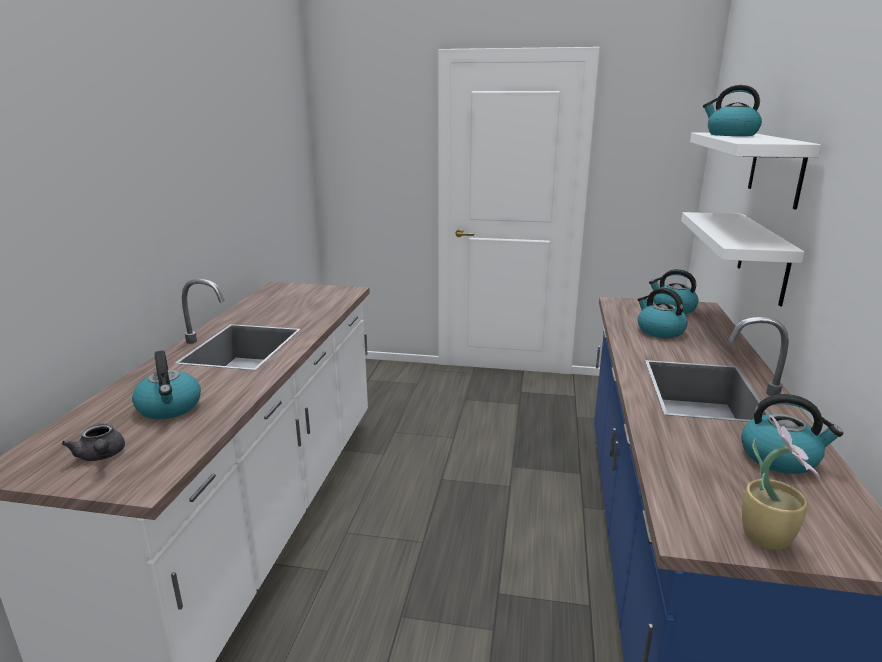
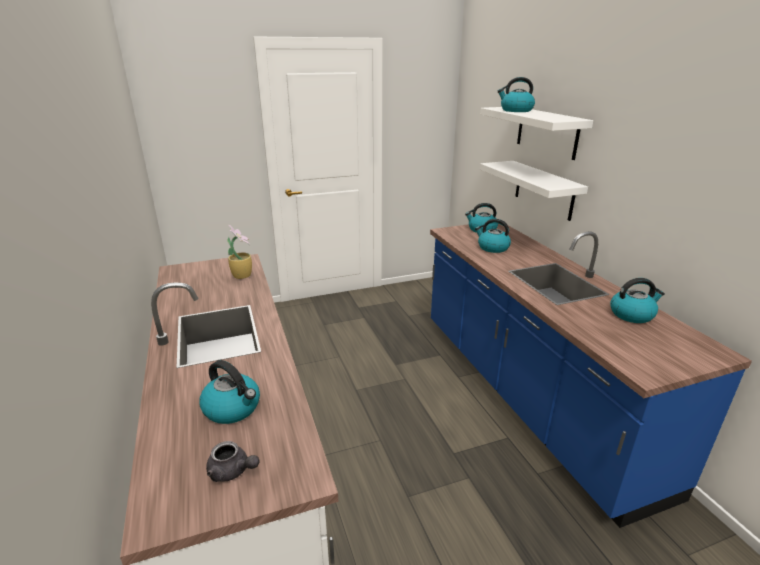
camera: 30 degrees left, 5 degrees up
potted plant [742,415,821,550] -> potted plant moved to [227,225,252,279]

